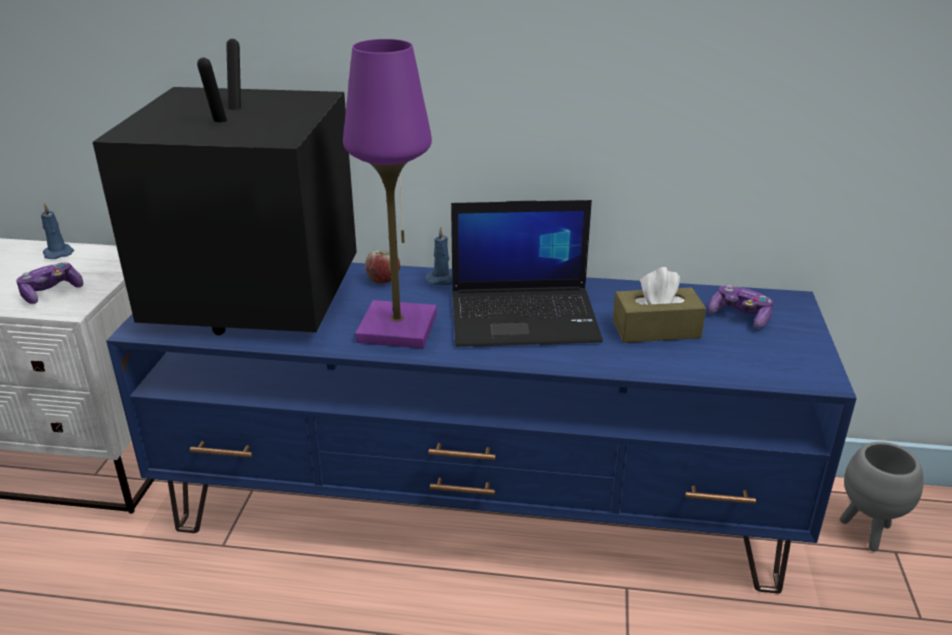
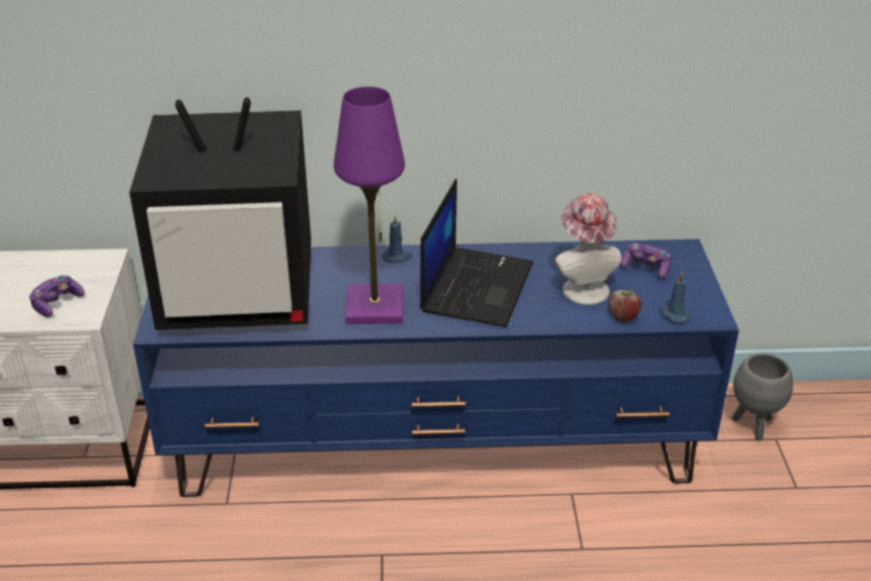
camera: 10 degrees left, 5 degrees up
blue candle [41,203,74,259] -> blue candle moved to [659,271,691,324]
television [93,39,357,335] -> television turned 90 degrees counterclockwise [129,97,311,330]
apple [365,250,400,284] -> apple moved to [608,290,641,322]
laptop [451,200,603,347] -> laptop turned 60 degrees counterclockwise [420,178,533,327]
brown tissue box [613,267,706,343] -> hat [555,193,622,305]

